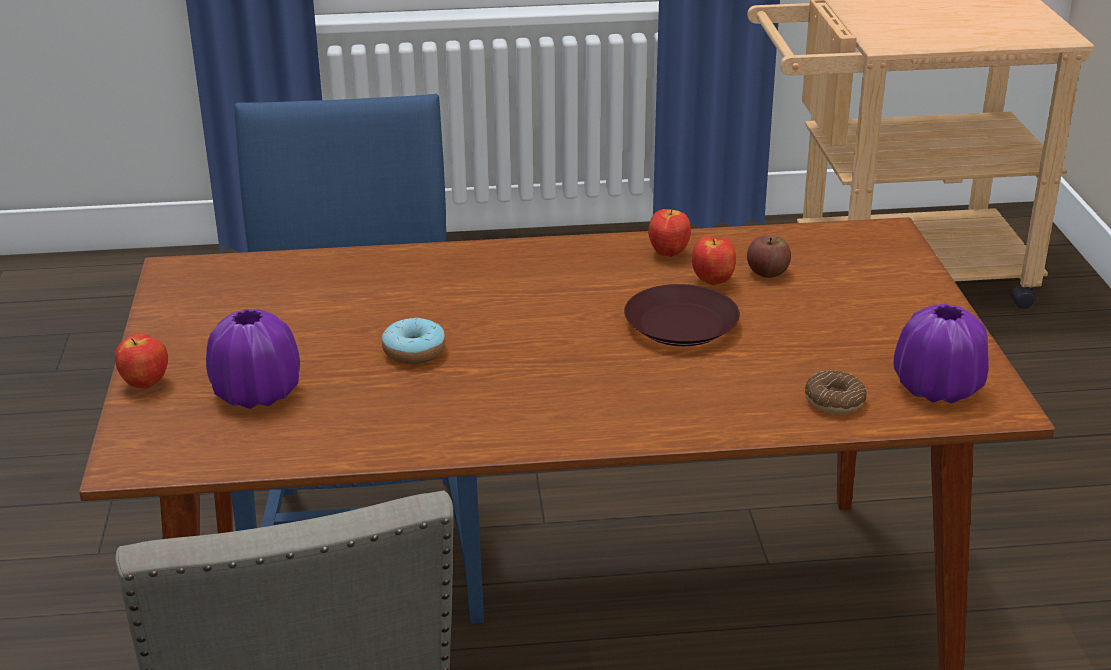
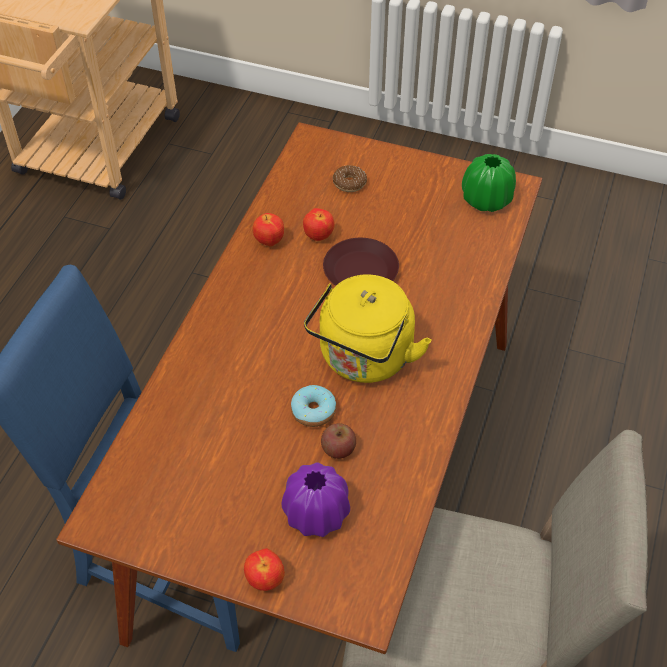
camera: 65 degrees left, 20 degrees up
apple [747,235,791,278] -> apple moved to [321,423,356,459]
donut [805,371,867,414] -> donut moved to [333,165,367,192]
purple vase [893,304,989,403] -> green vase [462,154,516,212]
none -> yellow kettle [304,274,432,383]

